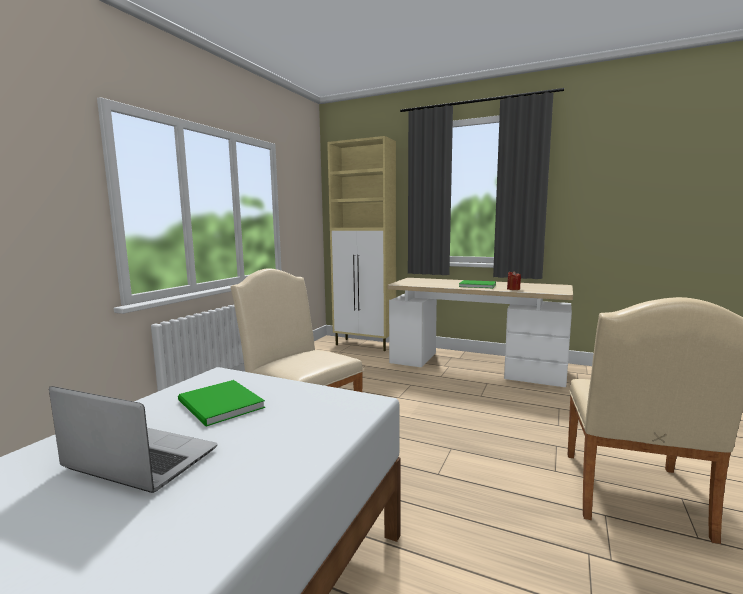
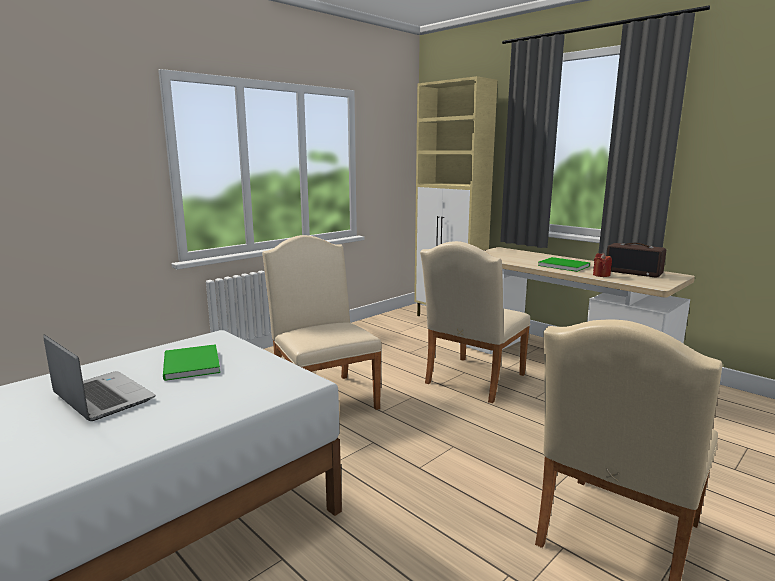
camera: 20 degrees right, 5 degrees up
none -> beige chair [420,241,531,403]
none -> radio [606,243,666,278]

